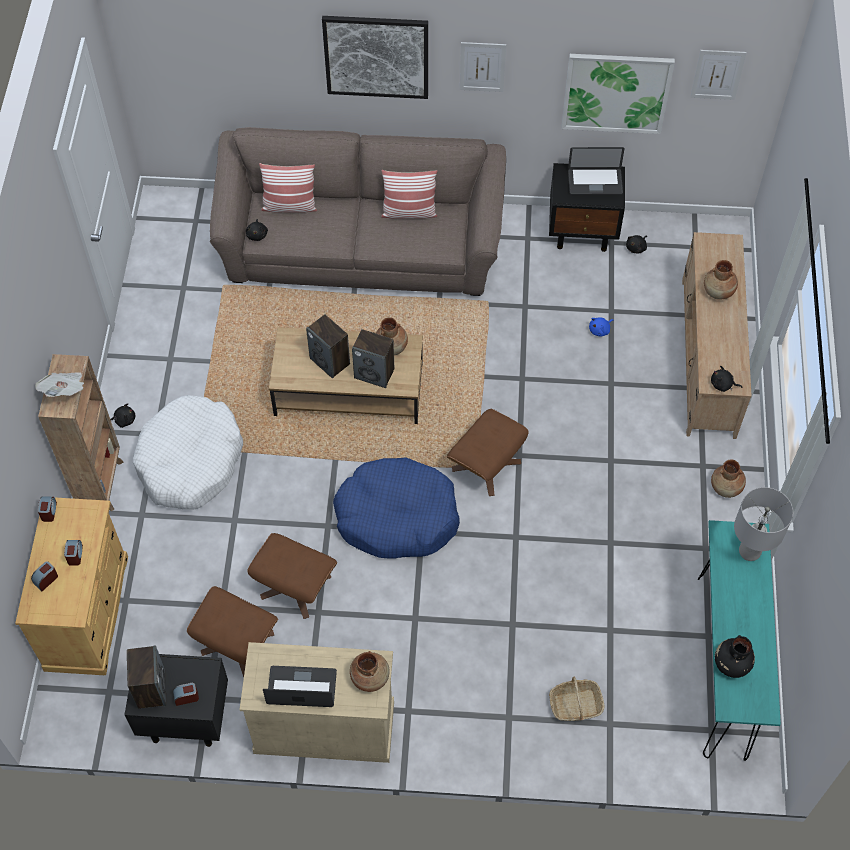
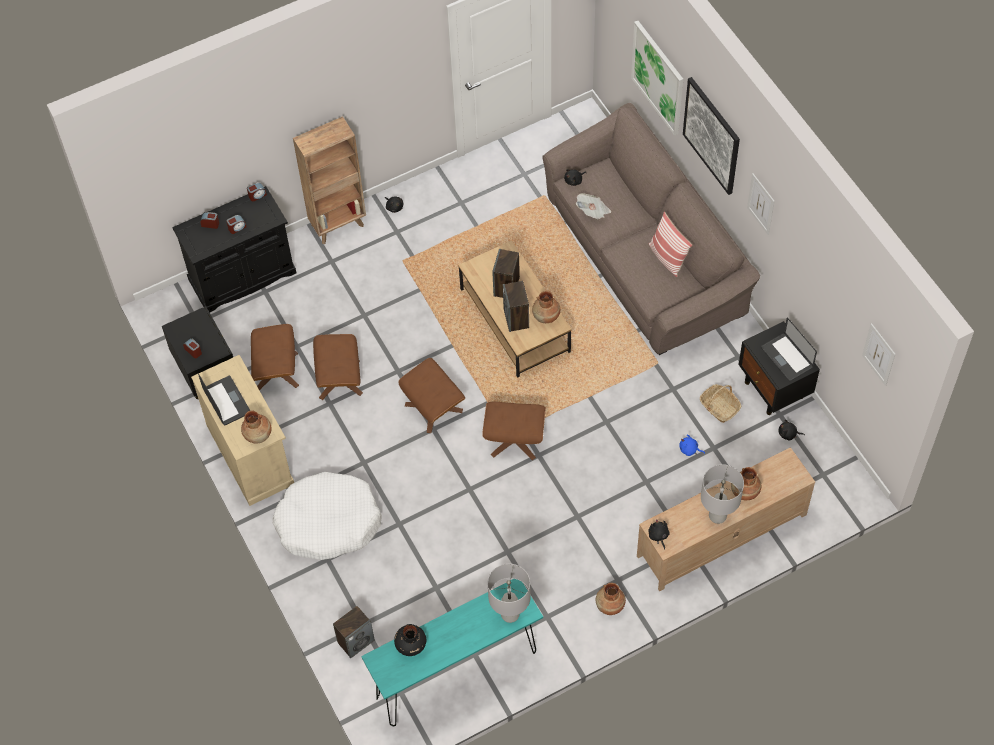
camera: 60 degrees right, 0 degrees up
beige cabinet [15,497,128,675] -> black cabinet [172,186,297,312]
newspaper [35,372,84,397] -> newspaper moved to [575,193,611,220]
speaker [127,646,167,709] -> speaker moved to [333,606,375,658]
white dog bed [133,395,243,509] -> white dog bed moved to [273,472,382,560]
pillow [259,163,317,212] -> none
blue dog bed [333,457,460,559] -> brown ottoman [398,358,465,433]
basket [549,677,605,721] -> basket moved to [700,384,741,422]
picture [561,54,675,134] -> picture moved to [631,21,683,136]
none -> grey table lamp [701,464,744,524]

